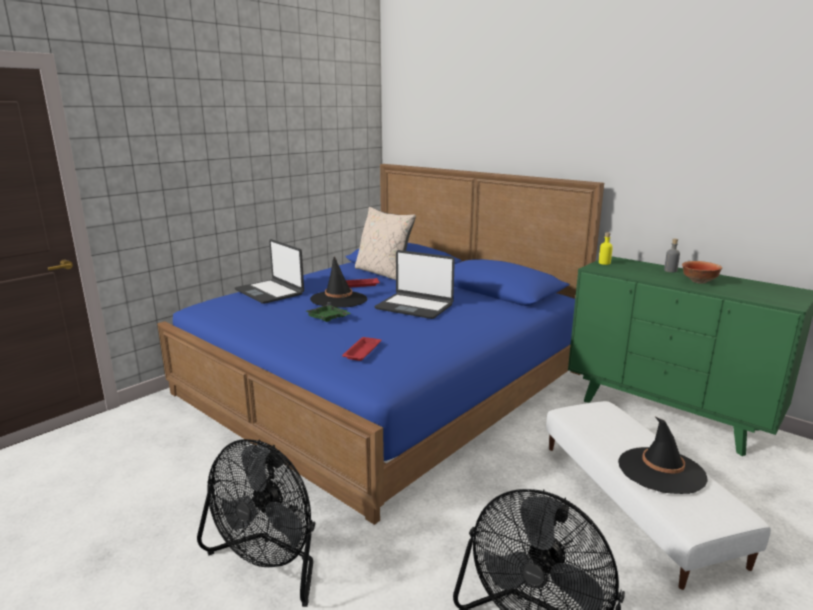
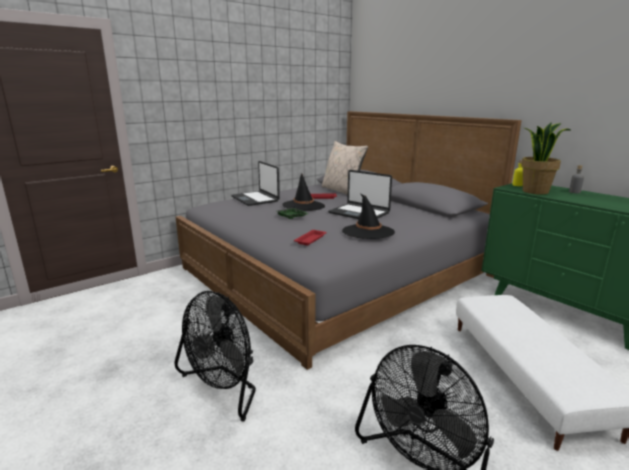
camera: 10 degrees right, 0 degrees up
blue bed [157,164,604,525] -> grey bed [175,111,522,370]
black hat [618,417,708,494] -> black hat moved to [342,194,395,239]
bowl [682,261,722,284] -> none
none -> potted plant [521,122,571,195]

